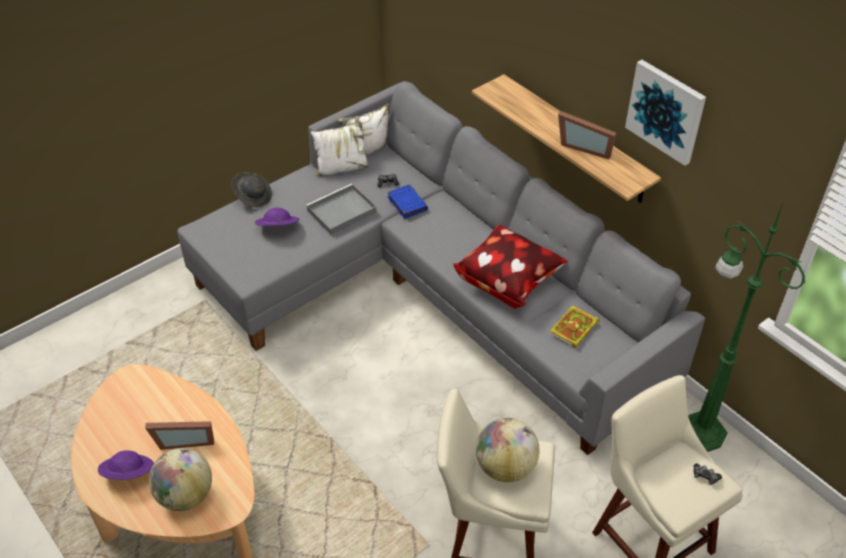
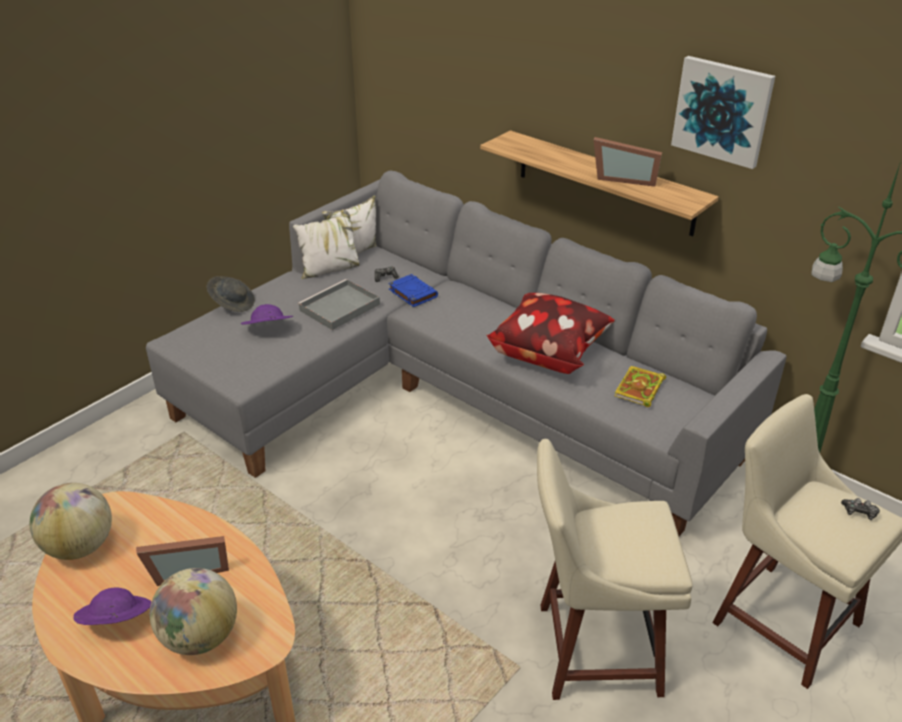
camera: 10 degrees left, 10 degrees down
globe [476,418,540,482] -> globe moved to [30,483,112,560]

